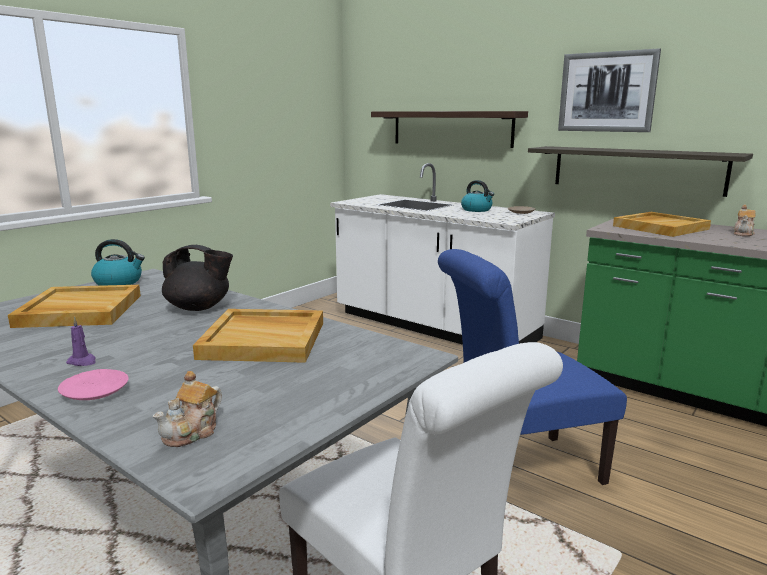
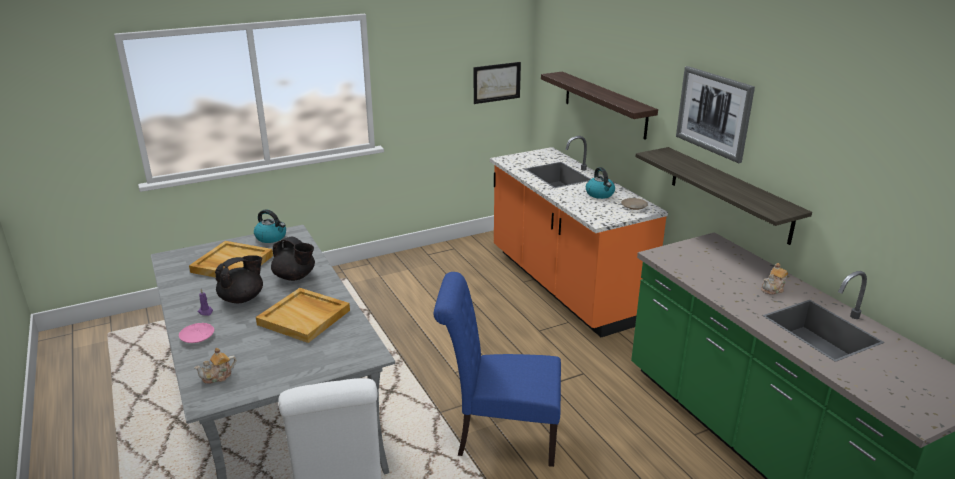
camera: 25 degrees right, 10 degrees up
white counter [330,163,555,345] -> orange counter [490,136,668,337]
beige tray [613,212,711,237] -> none
none -> black teapot [215,255,263,303]
none -> picture [474,62,521,104]

